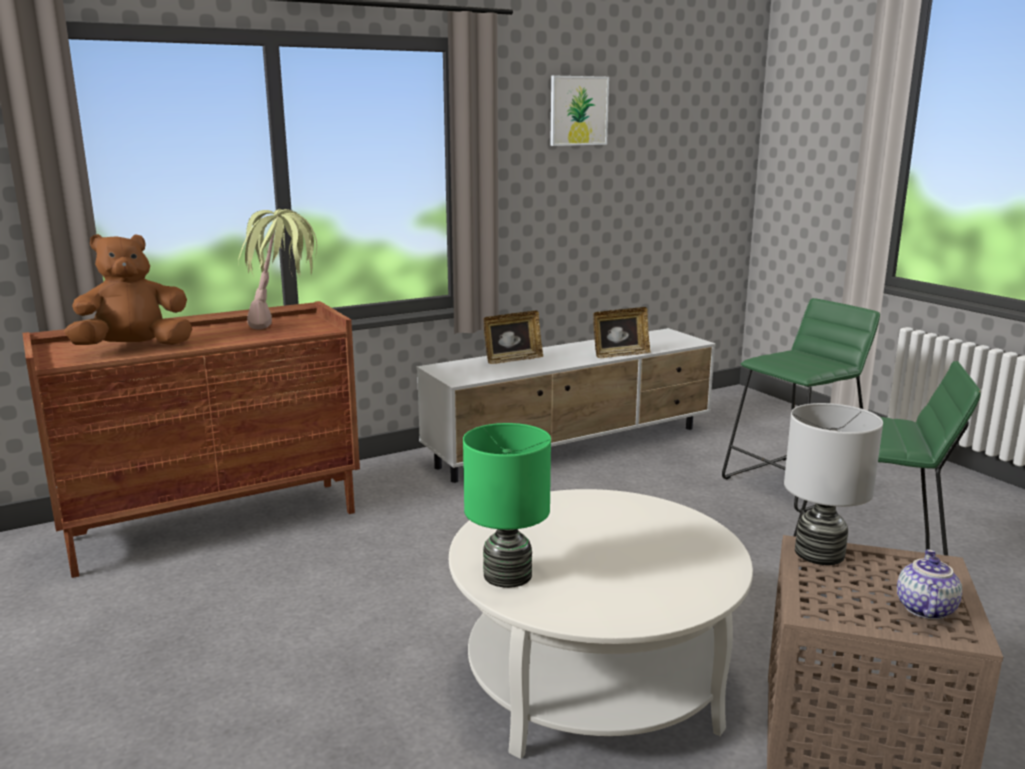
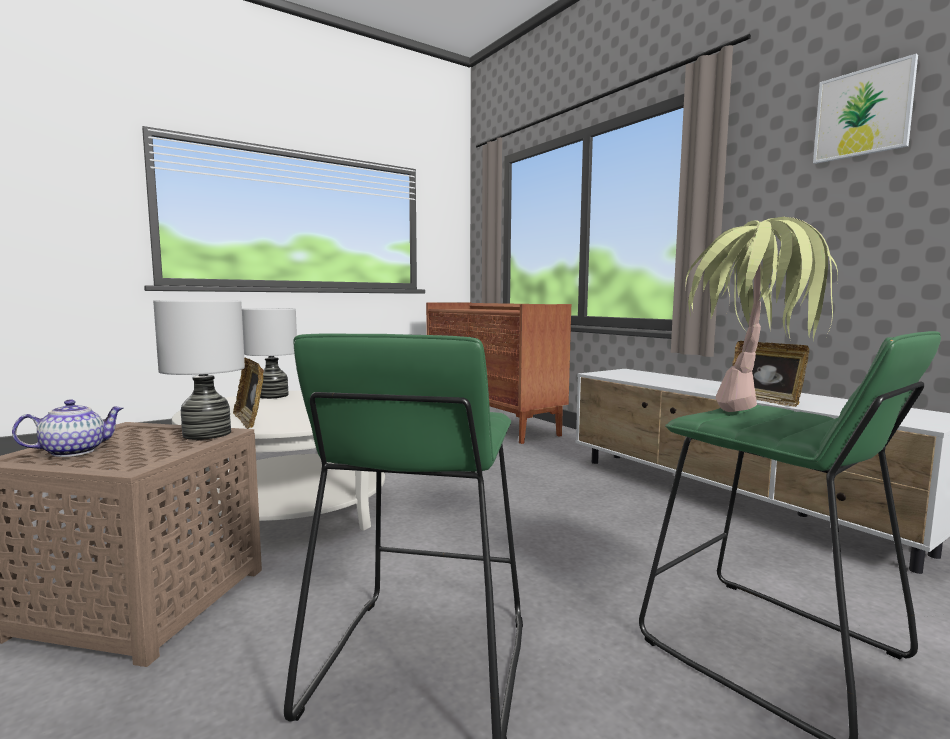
camera: 85 degrees right, 10 degrees down
brown plush toy [64,234,192,345] -> none
potted plant [238,209,317,329] -> potted plant moved to [685,217,838,412]
green table lamp [463,423,551,588] -> grey table lamp [242,308,297,399]
picture frame [484,311,543,364] -> picture frame moved to [233,357,264,429]
teapot [897,549,962,619] -> teapot turned 60 degrees counterclockwise [12,399,124,457]

